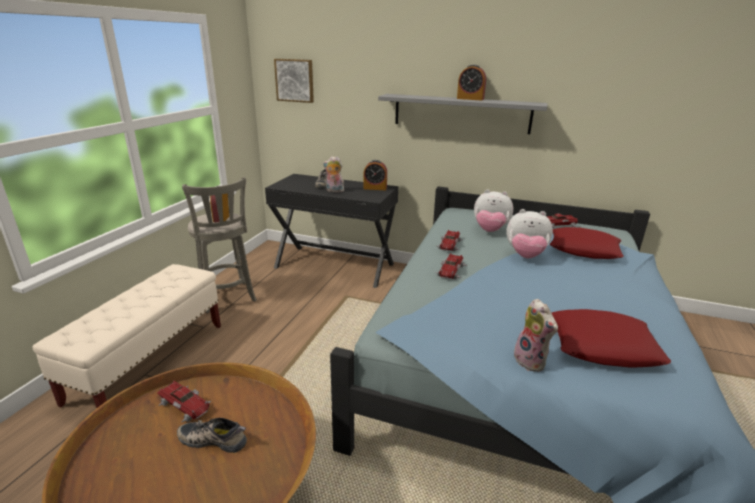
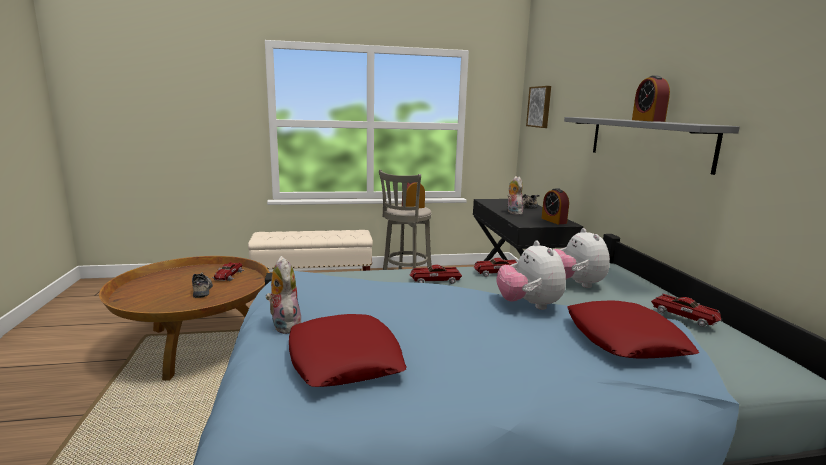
camera: 60 degrees right, 10 degrees down
plush toy [514,299,558,372] -> plush toy turned 120 degrees clockwise [266,256,301,334]

